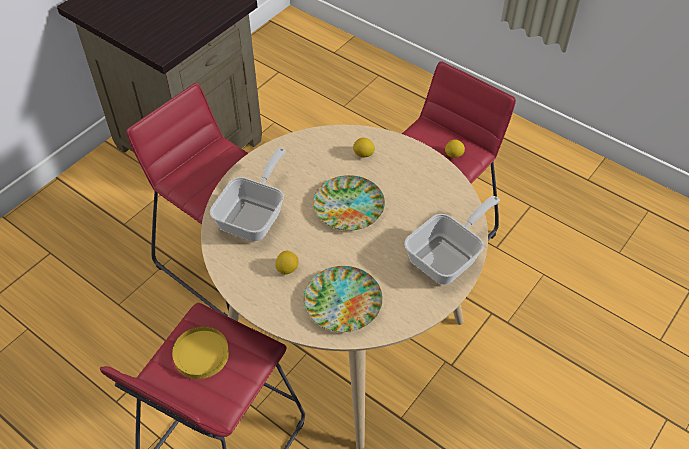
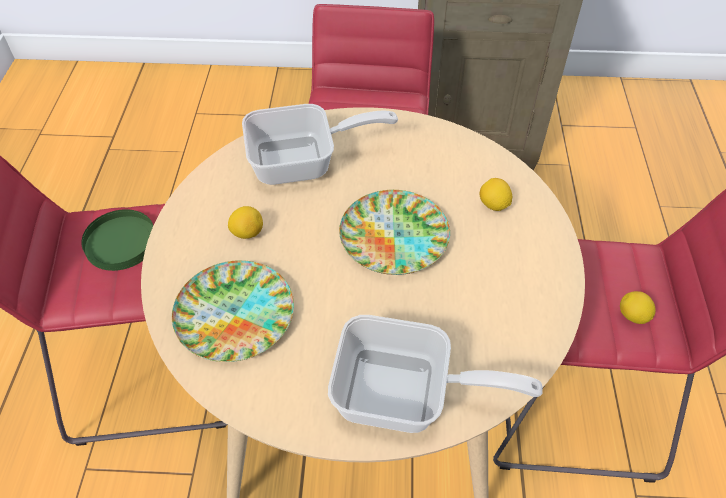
camera: 55 degrees right, 0 degrees up
yellow plate [172,326,229,379] -> green plate [81,209,153,271]

